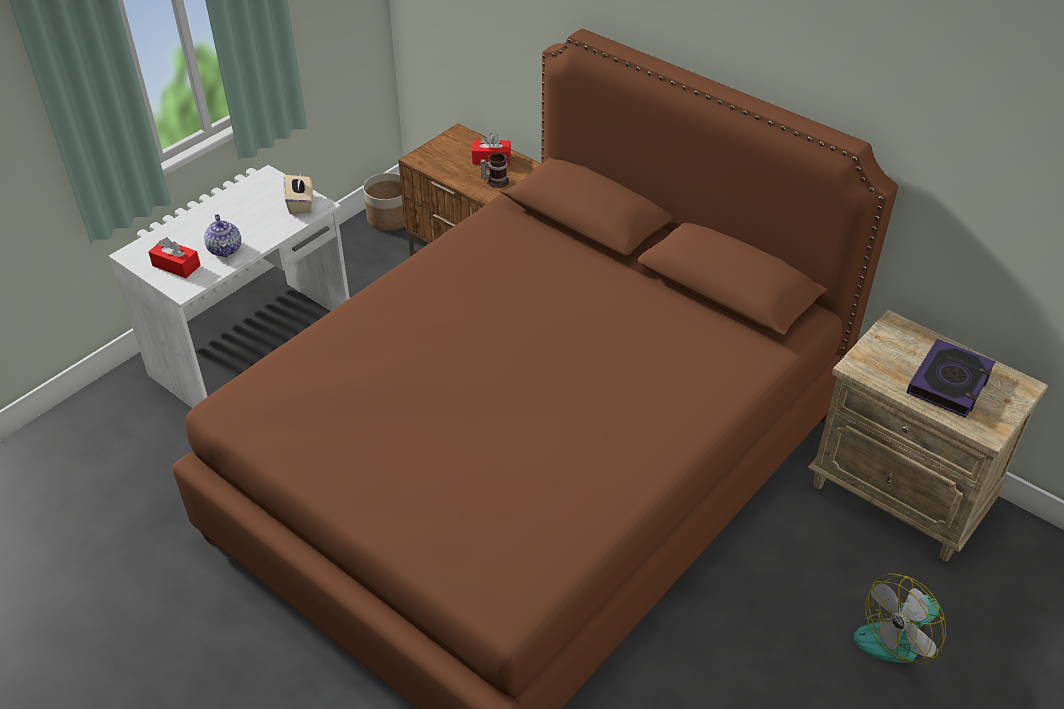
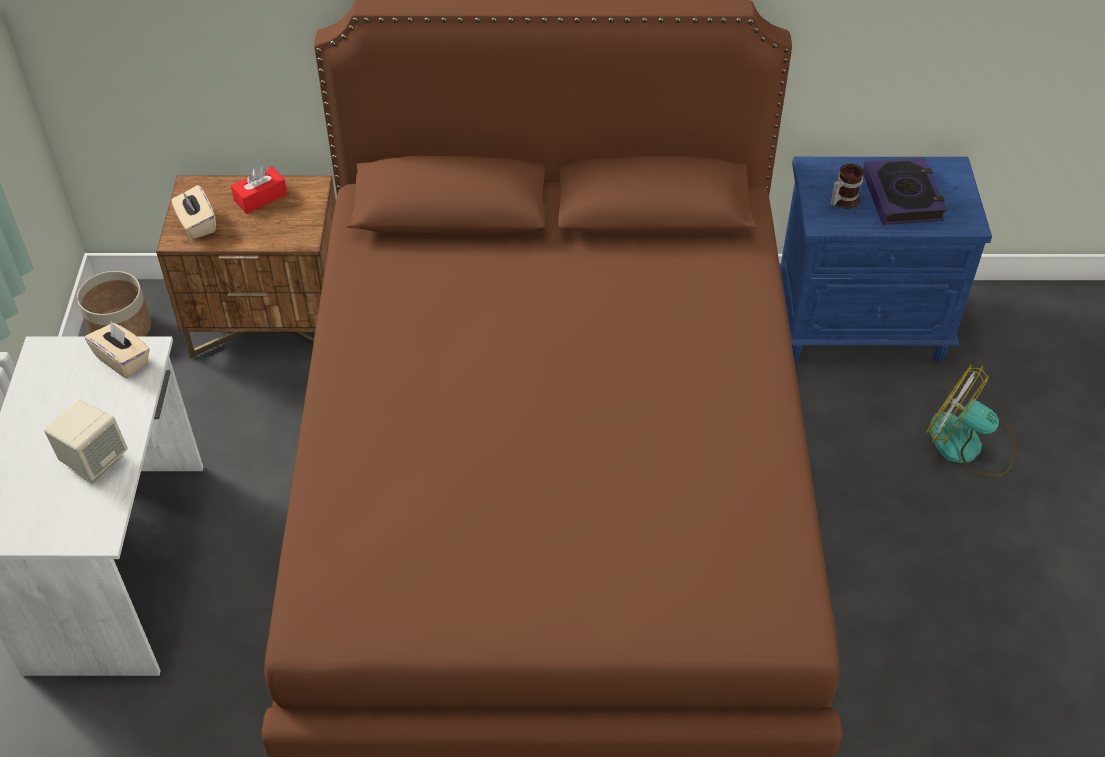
camera: 40 degrees left, 5 degrees up
red tissue box [148,238,201,278] -> none
teapot [204,214,241,257] -> beige speaker [44,400,128,484]
mug [481,152,509,188] -> mug moved to [830,164,864,209]
beige nightstand [807,310,1048,561] -> blue nightstand [779,157,992,362]
fan [853,573,946,664] -> fan turned 105 degrees clockwise [926,365,1016,476]
none -> beige tissue box [172,185,216,239]

